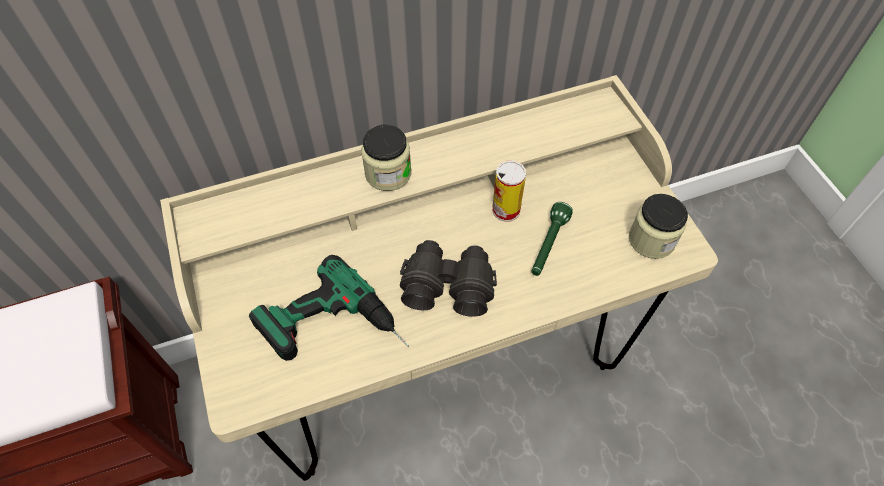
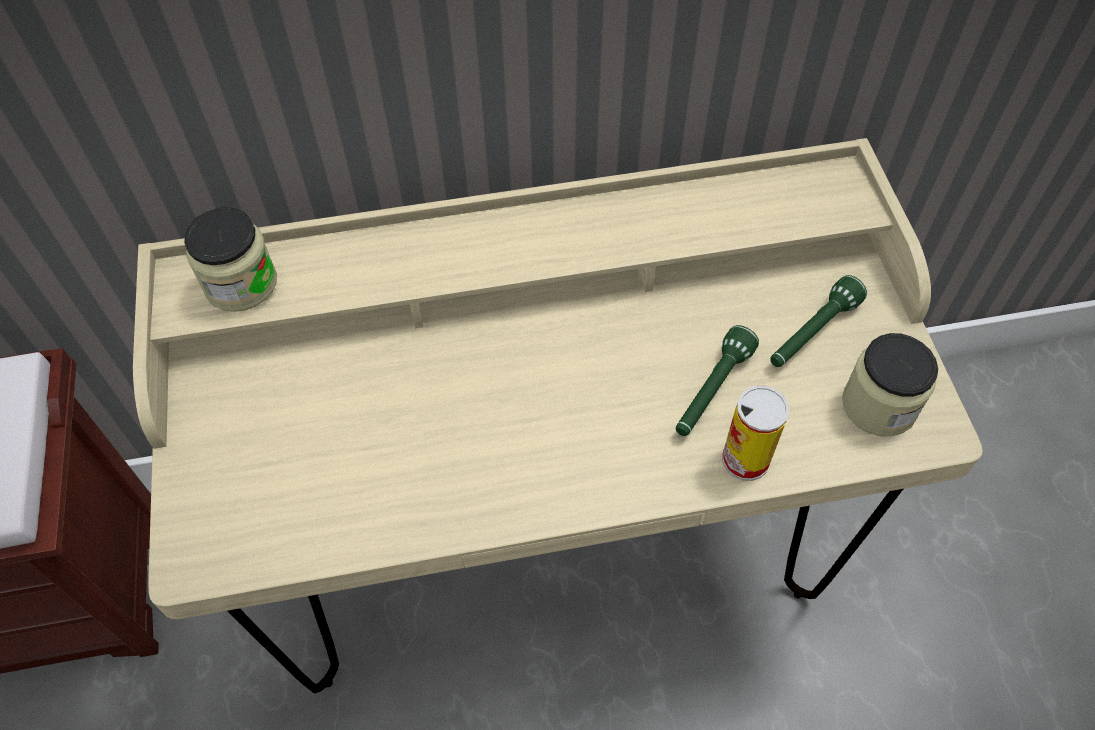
camera: 10 degrees right, 0 degrees up
power drill [249,255,409,361] -> none
jar [361,125,411,191] -> jar moved to [184,207,277,312]
black binoculars [400,240,497,317] -> none
can [492,160,526,222] -> can moved to [722,385,790,481]
none -> green flashlight [770,275,867,367]

